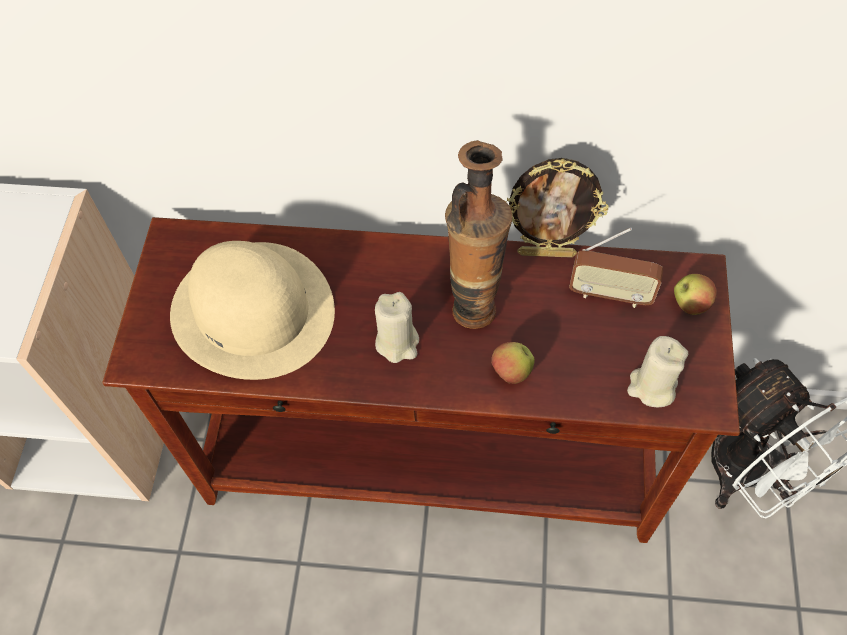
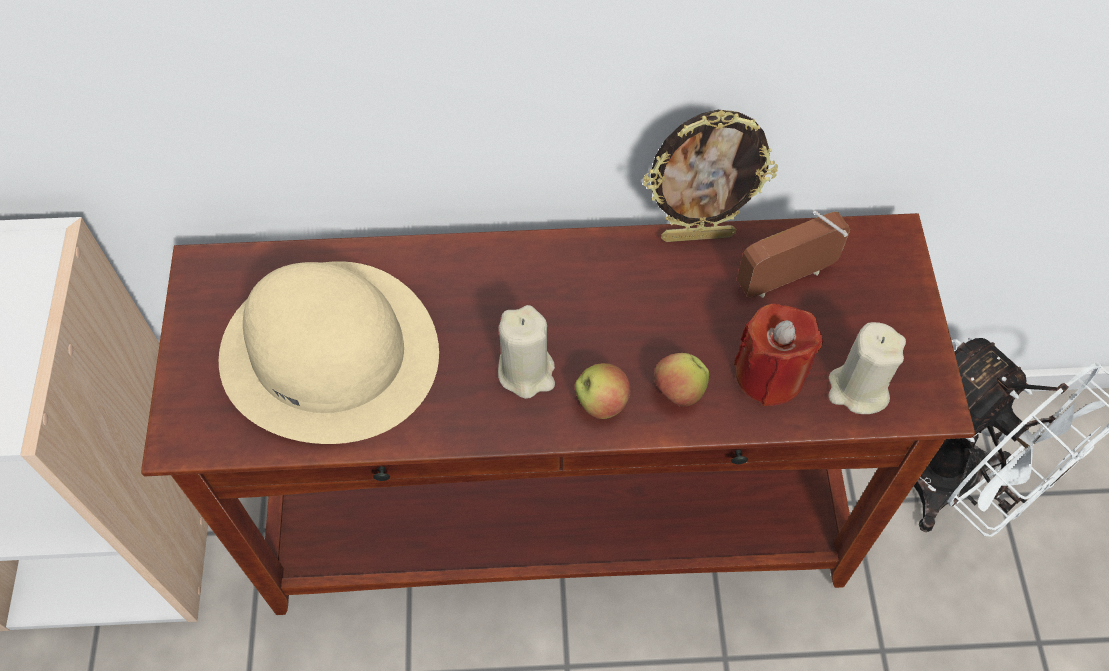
camera: 10 degrees left, 0 degrees up
vase [445,140,512,329] -> none
radio [569,227,663,308] -> radio turned 150 degrees clockwise [737,210,850,298]
apple [674,274,717,315] -> apple moved to [575,363,631,419]
none -> red candle [734,303,823,406]

